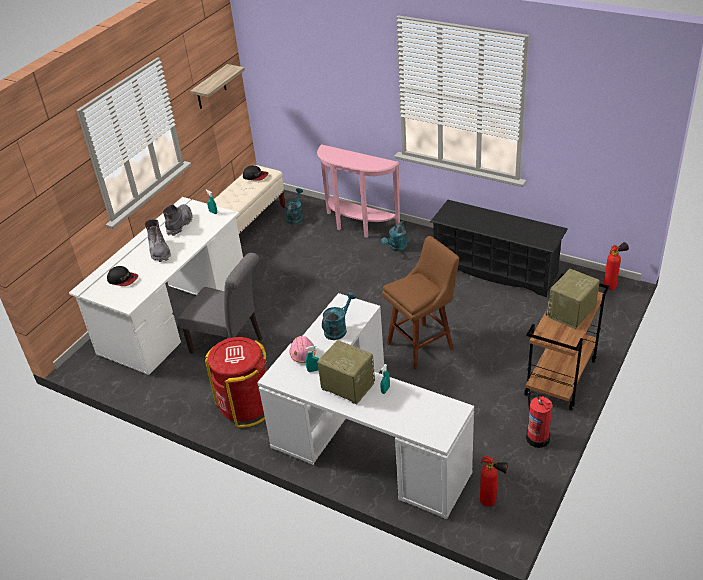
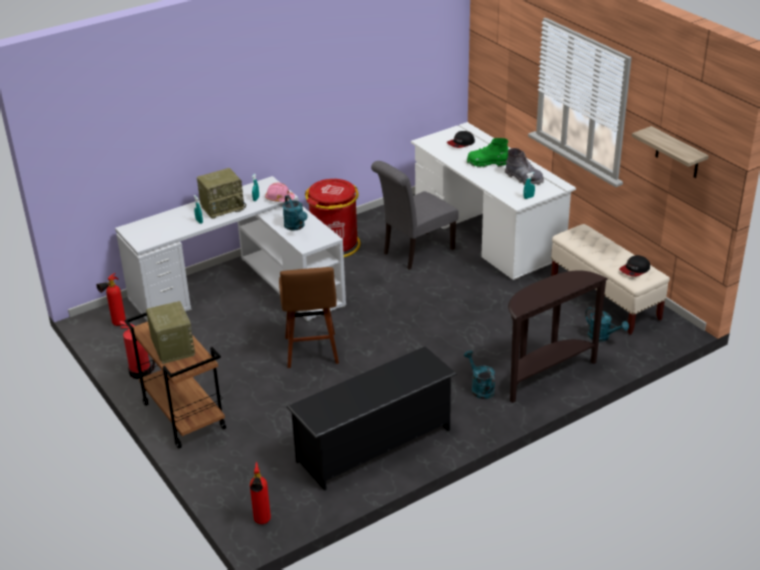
camera: 115 degrees right, 5 degrees down
grey boot [145,219,171,262] -> green boot [467,138,509,168]
pink console table [317,144,400,238] -> brown console table [508,270,607,403]

